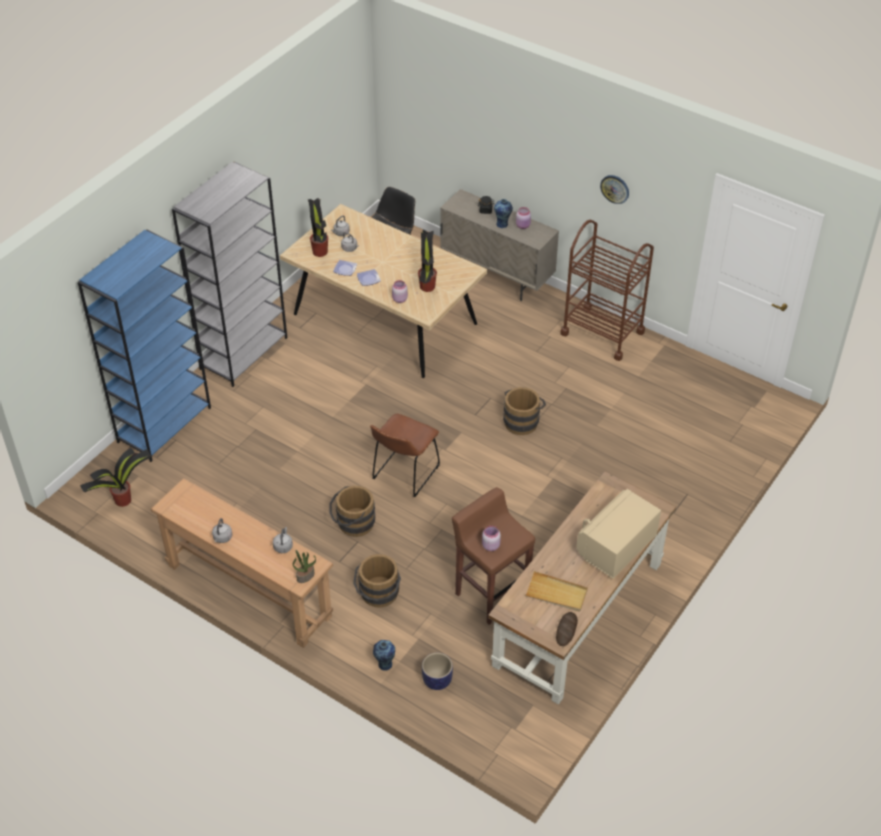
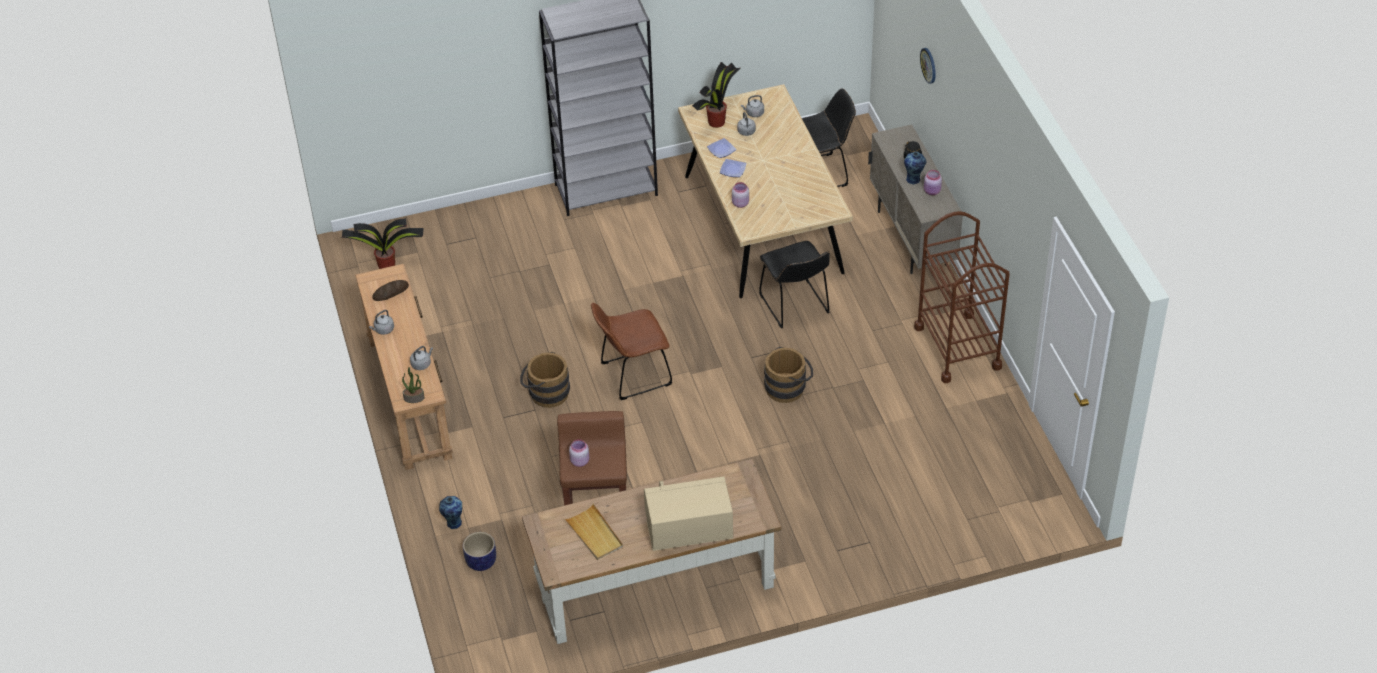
camera: 40 degrees right, 0 degrees up
blue bookcase [78,229,211,462] -> none
brown bucket [353,554,401,608] -> none
potted plant [418,229,437,292] -> none
bread [556,612,578,646] -> bread moved to [372,280,409,301]
wall clock [600,175,629,204] -> wall clock moved to [920,48,936,84]
none -> black chair [759,241,830,328]

